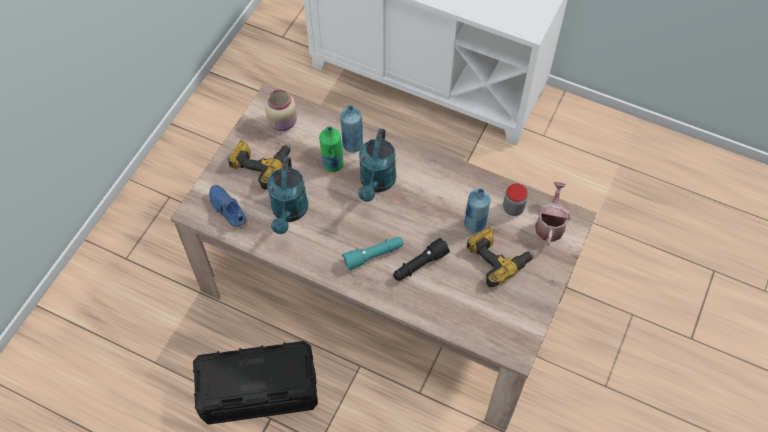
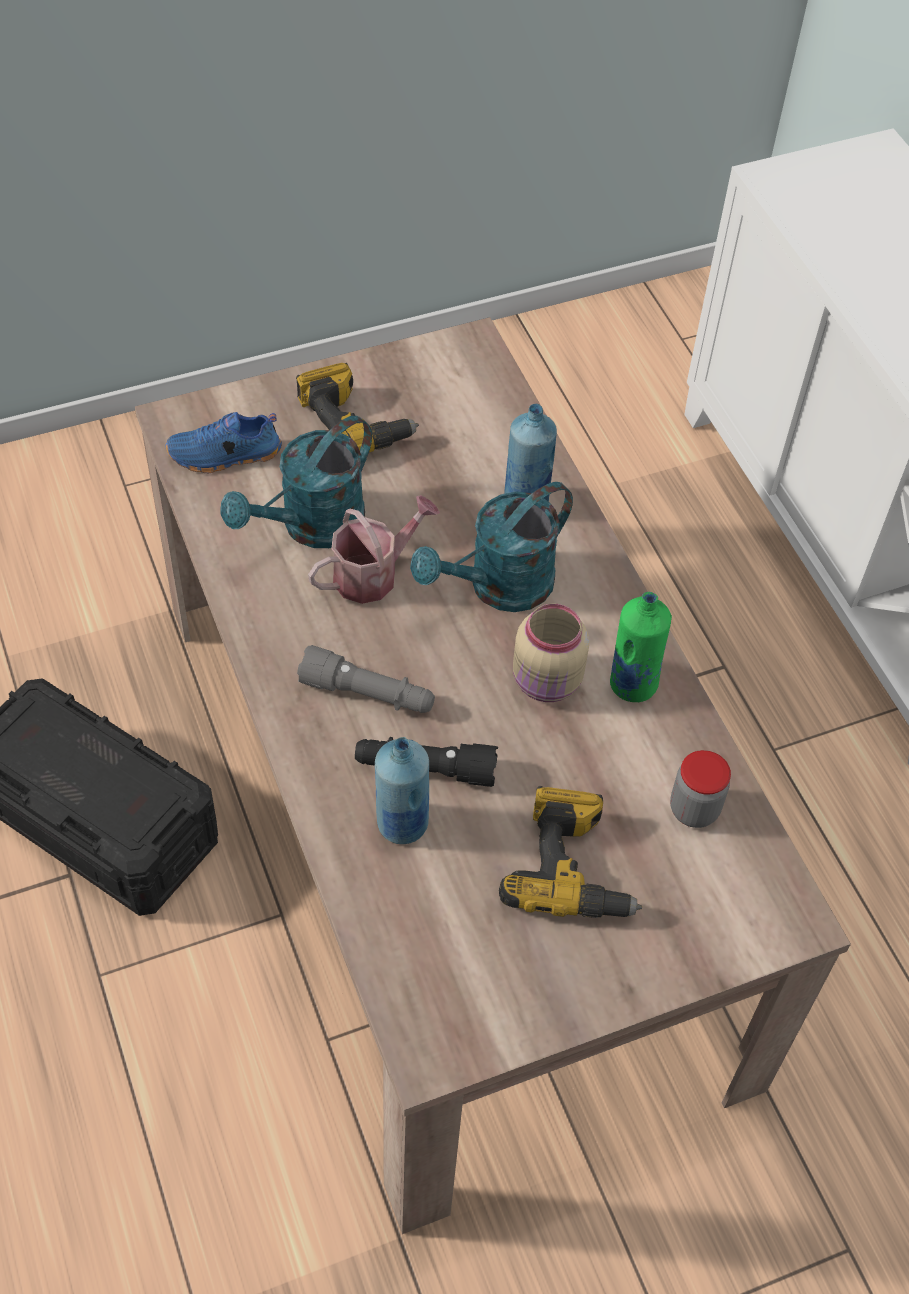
camera: 40 degrees right, 5 degrees down
blue shoe [209,185,248,229] -> blue shoe turned 105 degrees counterclockwise [165,412,282,473]
beige jar [265,90,297,131] -> beige jar moved to [513,604,589,702]
green bottle [319,126,343,172] -> green bottle moved to [610,592,672,702]
turquoise flashlight [342,237,404,270] -> grey flashlight [297,645,435,713]
blue bottle [464,189,491,233] -> blue bottle moved to [375,737,429,844]
watering can [535,182,571,246] -> watering can moved to [308,495,440,604]

